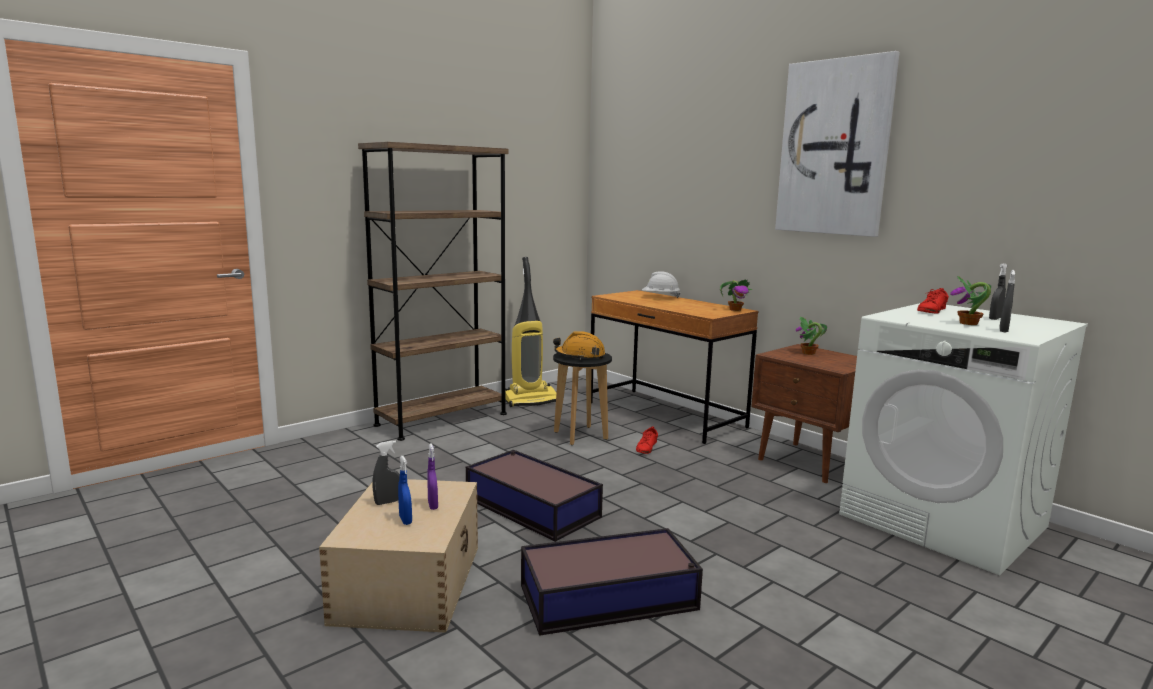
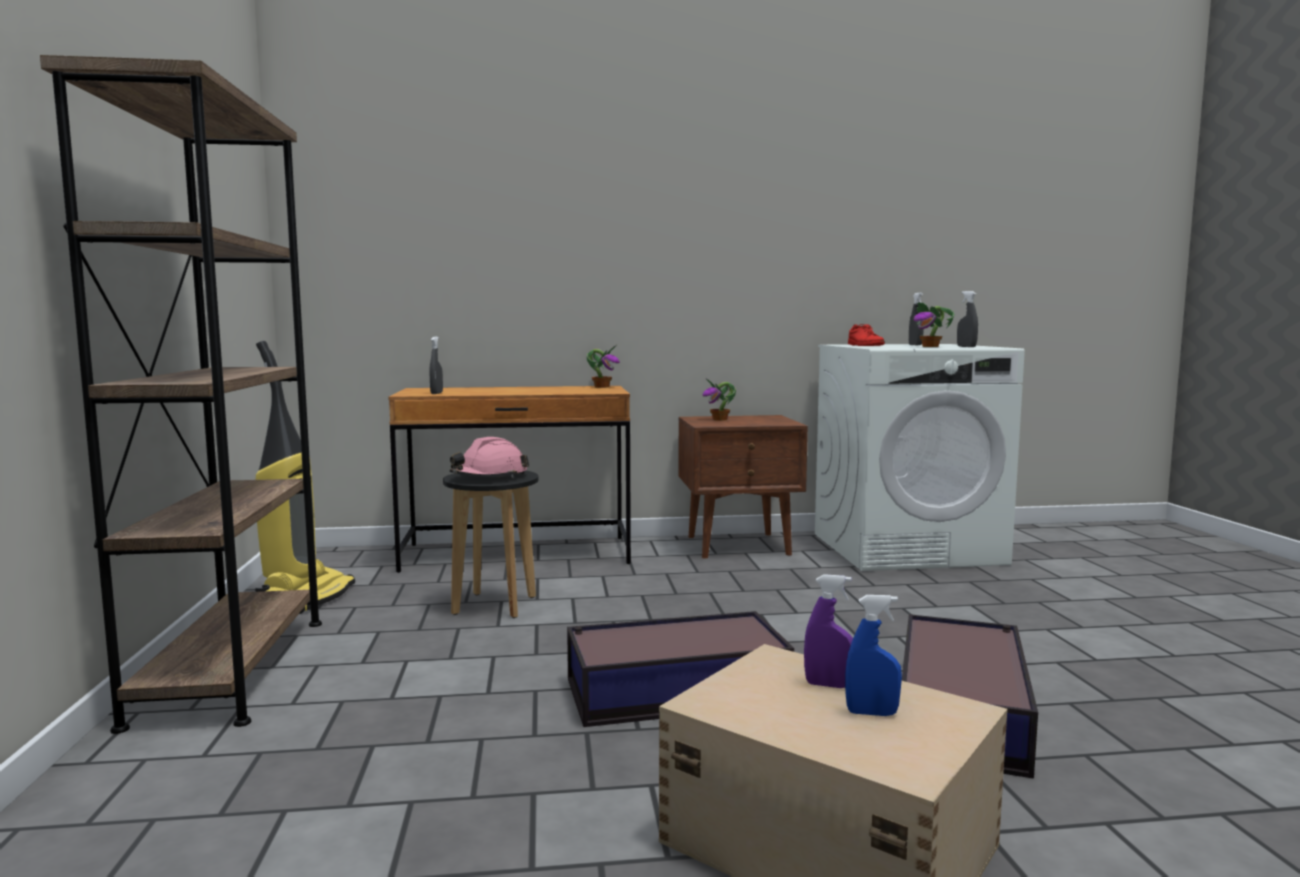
camera: 55 degrees left, 5 degrees down
grey spray bottle [372,440,400,505] -> grey spray bottle moved to [429,336,443,394]
orange hard hat [553,331,605,360] -> pink hard hat [450,437,529,478]
red shoe [636,426,658,454] -> none
white hard hat [642,271,680,298] -> none
picture [775,51,900,237] -> none

